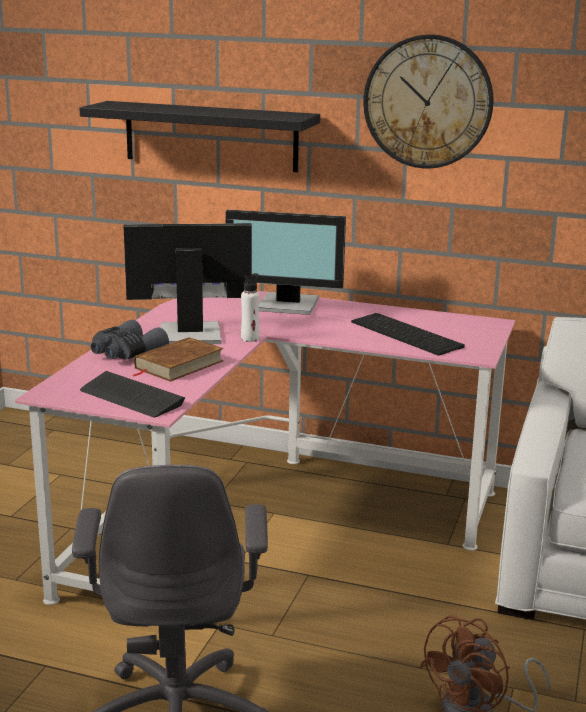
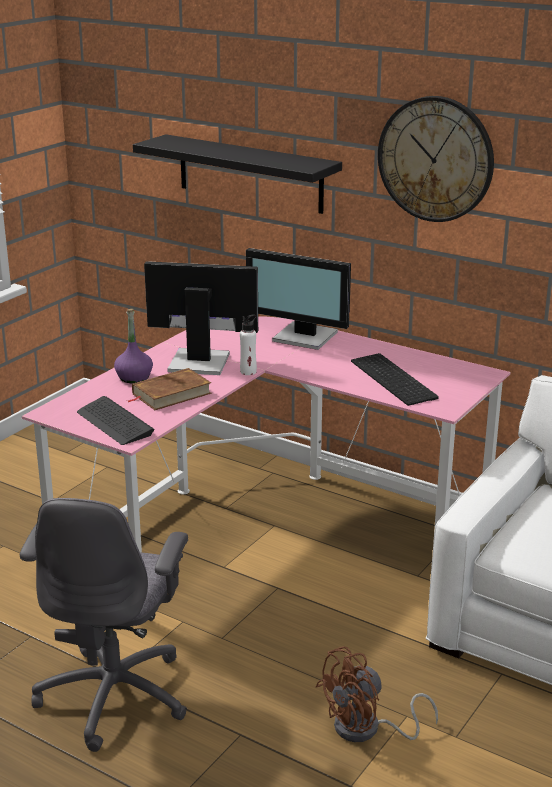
camera: 15 degrees right, 5 degrees up
grey binoculars [91,320,169,360] -> purple bottle [114,309,153,383]

